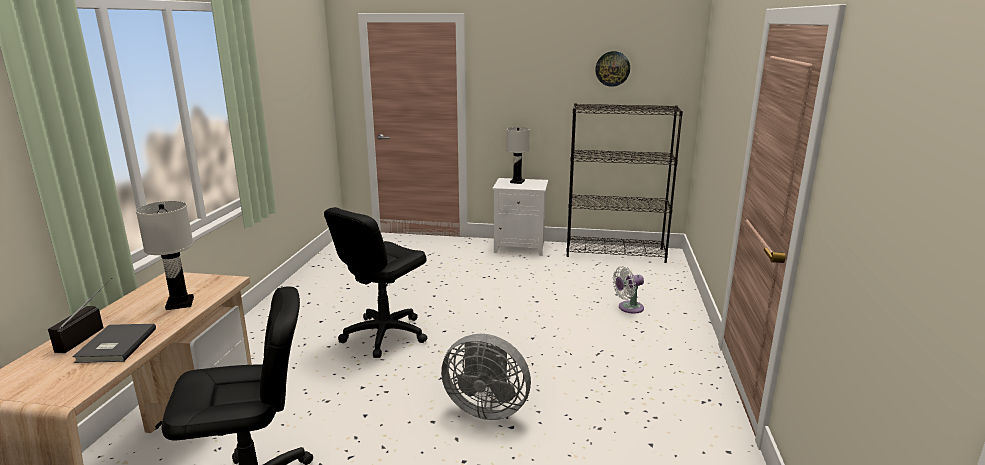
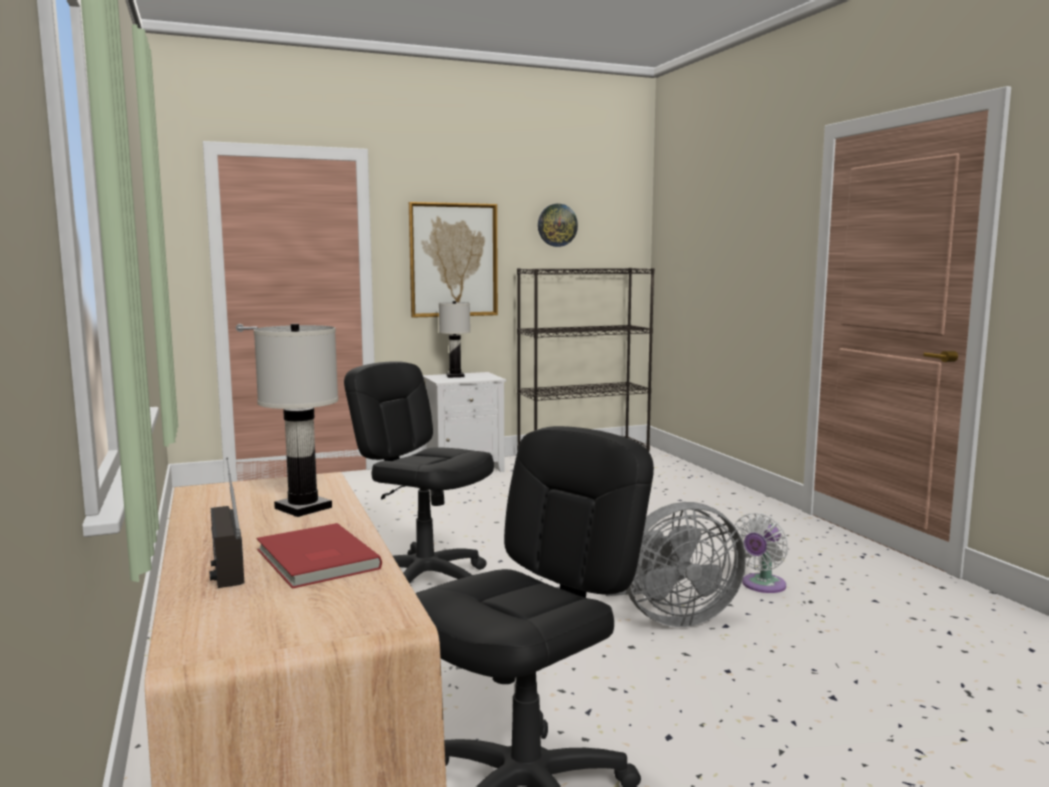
camera: 30 degrees left, 10 degrees down
grey book [72,324,156,363] -> red book [257,523,382,589]
black office chair [324,207,427,358] -> black office chair turned 120 degrees clockwise [344,361,494,584]
white fan [612,266,644,314] -> white fan moved to [731,513,788,593]
none -> picture [409,202,498,318]

